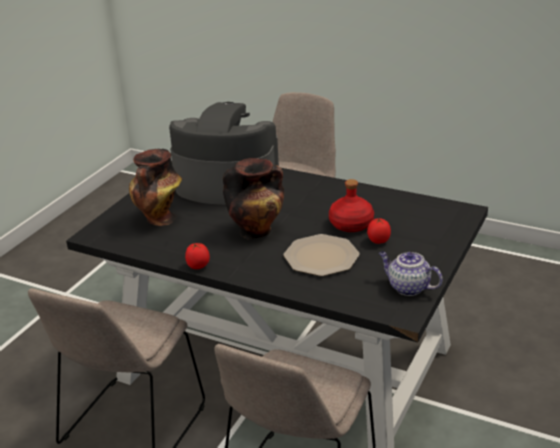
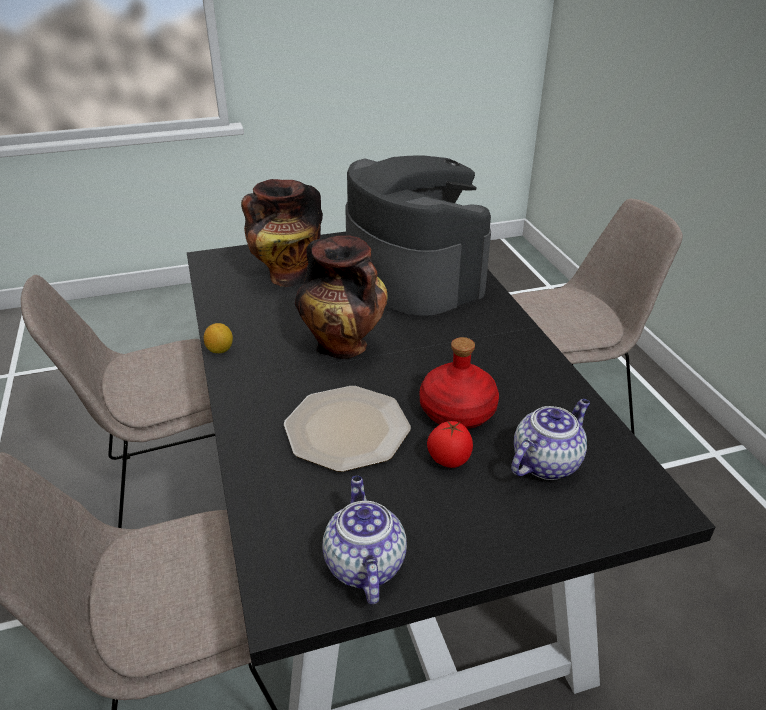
camera: 45 degrees right, 5 degrees up
tomato [185,243,210,269] -> lemon [204,323,233,353]
none -> teapot [511,399,590,480]

